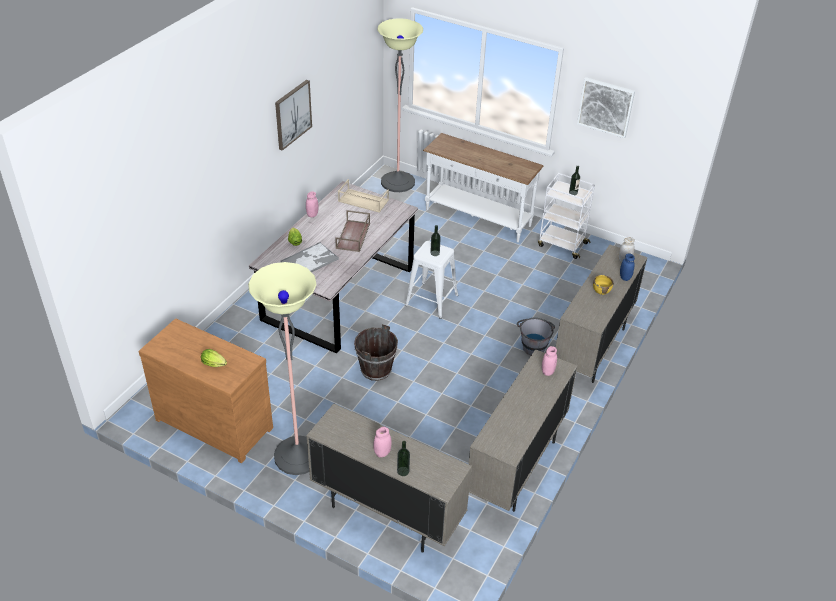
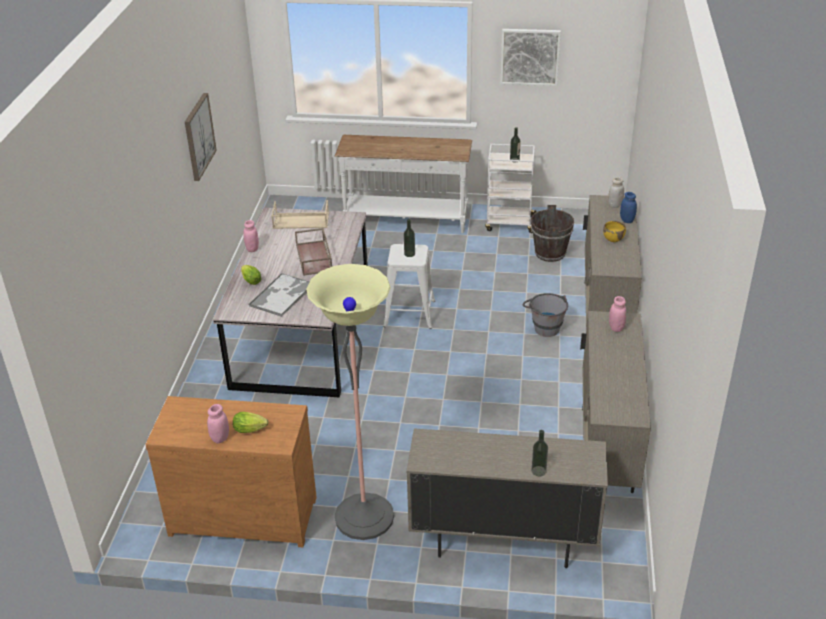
camera: 20 degrees left, 5 degrees down
brown bucket [354,324,398,381] -> brown bucket moved to [531,205,574,262]
pink jar [373,427,392,457] -> pink jar moved to [207,404,229,444]
floor lamp [377,18,423,192] -> none

